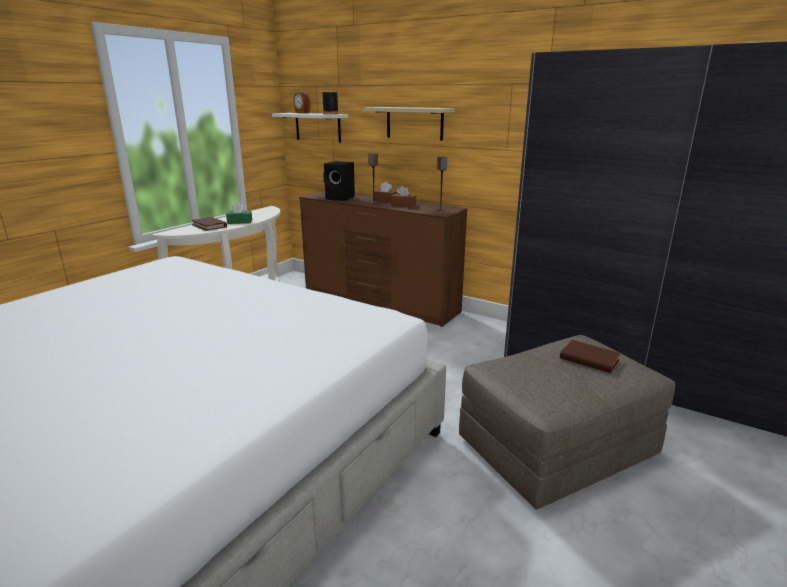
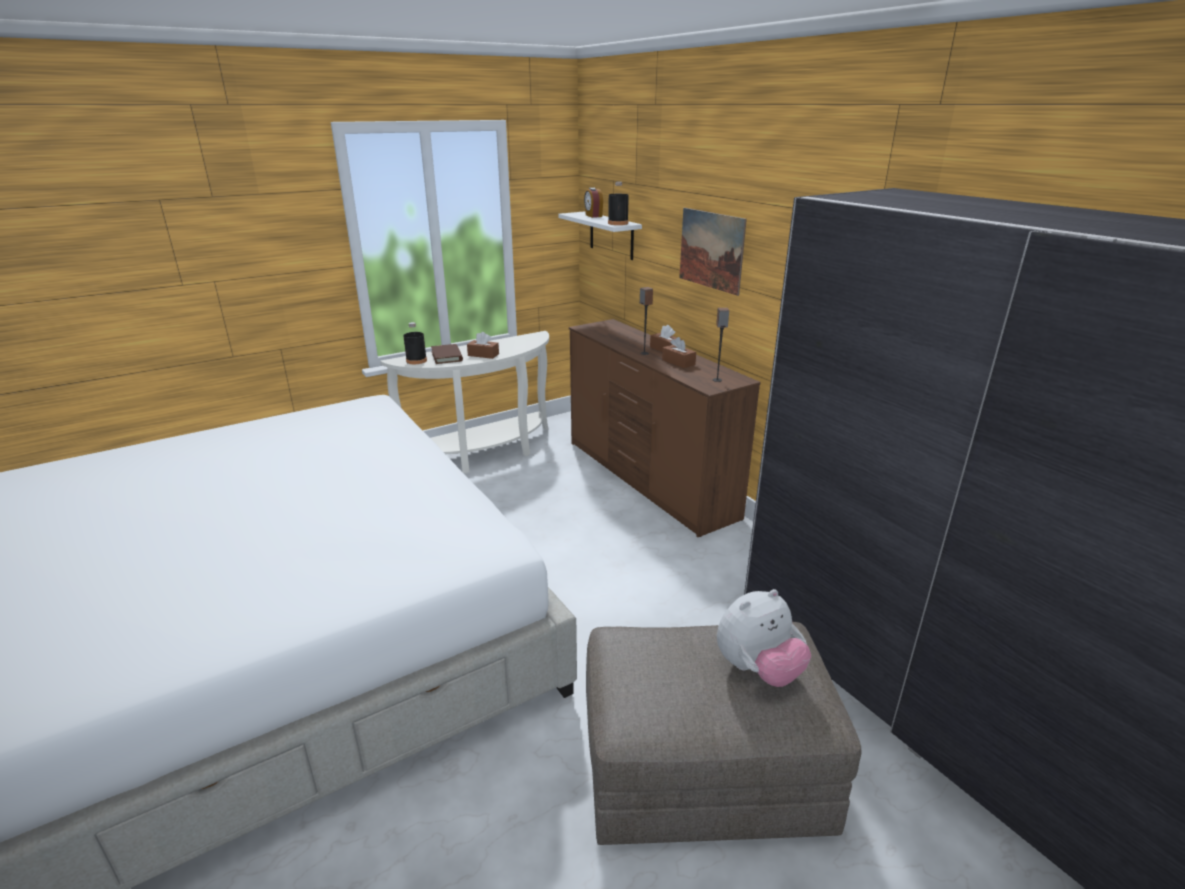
camera: 25 degrees right, 5 degrees up
green tissue box [226,203,252,224] -> brown tissue box [467,332,499,359]
black speaker [323,161,355,201] -> none
beige shelf [363,107,455,141] -> picture [679,208,747,296]
brown book [560,340,621,373] -> plush toy [717,589,811,687]
none -> black bottle [403,322,427,364]

